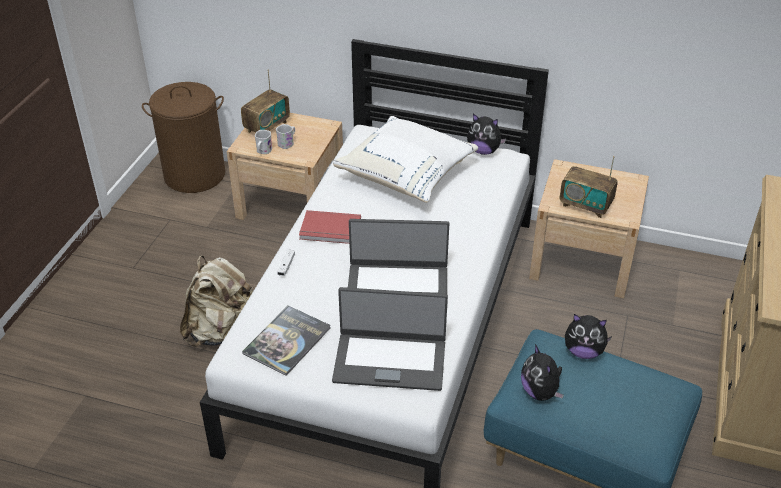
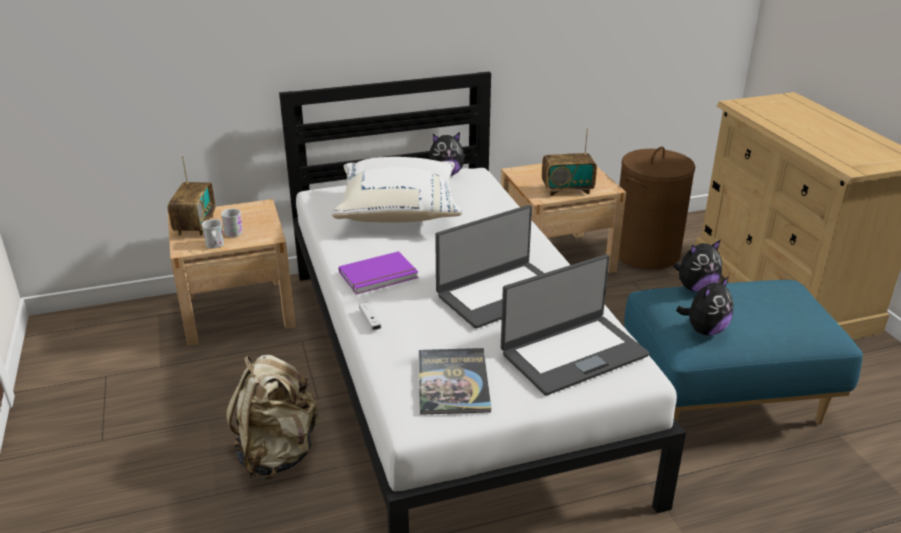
camera: 35 degrees left, 10 degrees down
brown laundry basket [142,82,225,193] -> brown laundry basket moved to [618,147,696,269]
red book [299,210,361,244] -> purple book [339,251,418,294]
plush toy [521,344,564,401] -> plush toy turned 75 degrees counterclockwise [676,276,733,335]

